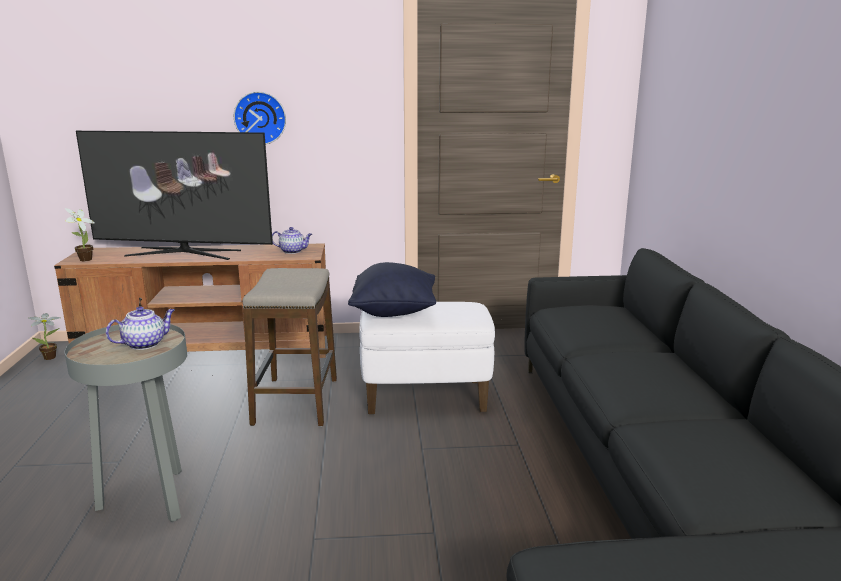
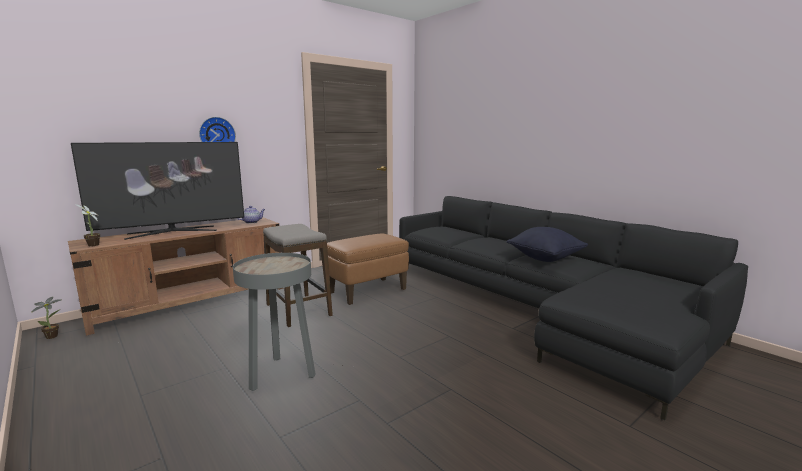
camera: 35 degrees left, 5 degrees down
teapot [106,306,174,350] -> none
black pillow [348,262,436,317] -> black pillow moved to [507,227,588,262]
white ottoman [359,302,495,414] -> brown ottoman [327,234,409,305]

